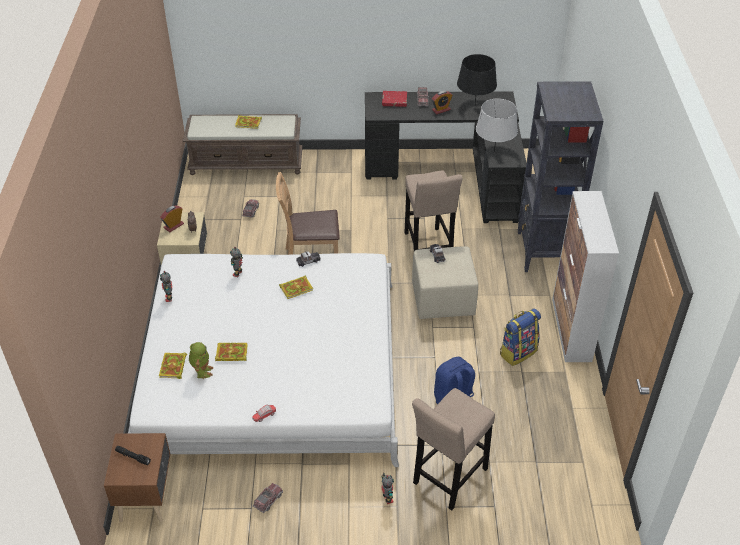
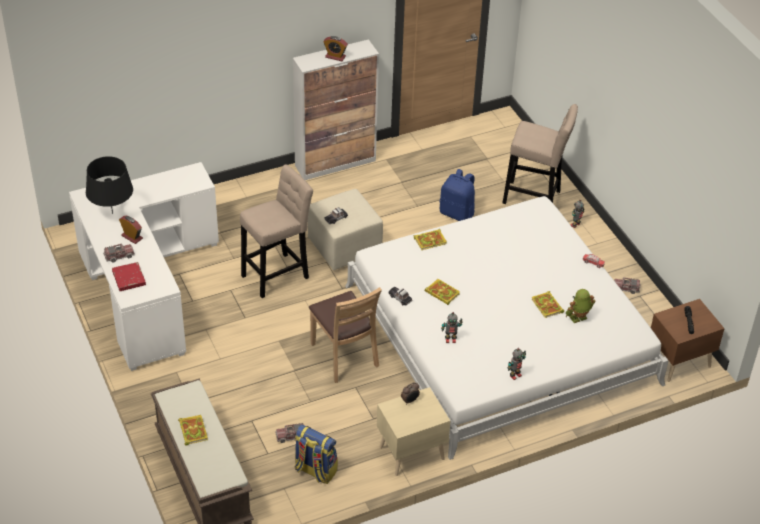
camera: 115 degrees left, 0 degrees up
book [159,353,187,379] -> book moved to [414,229,447,250]
alarm clock [160,206,184,232] -> alarm clock moved to [324,36,348,61]
black desk [365,91,526,223] -> white desk [69,162,219,371]
grey table lamp [476,98,518,152] -> none
backpack [500,308,541,366] -> backpack moved to [295,424,338,484]
black bookcase [518,81,603,272] -> none

